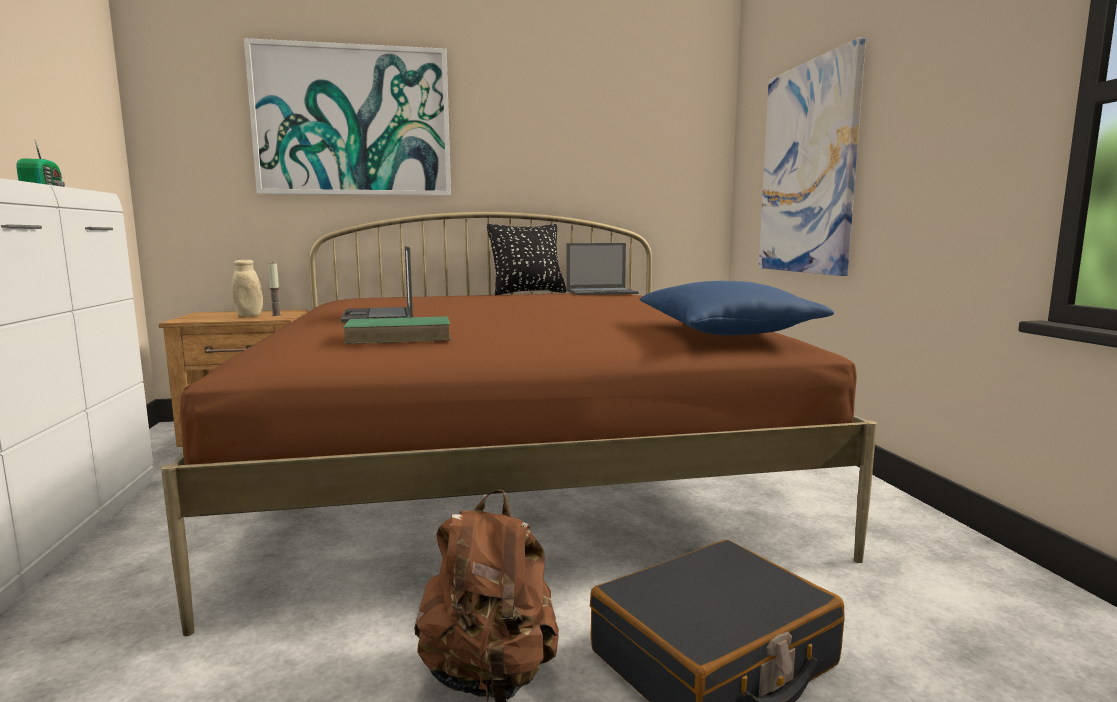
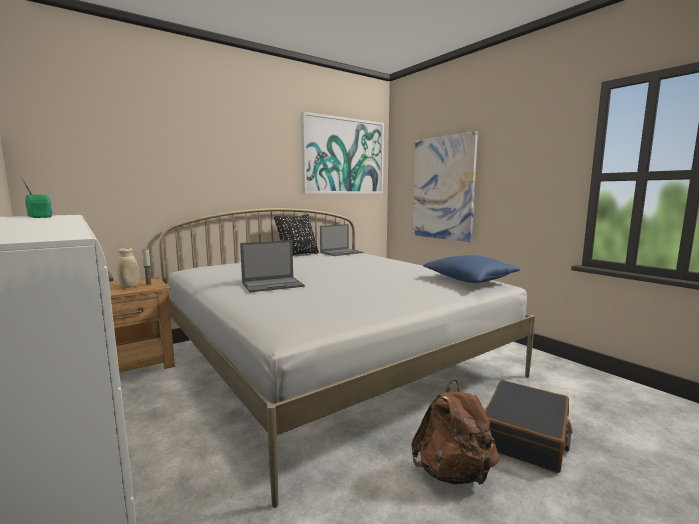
camera: 25 degrees left, 0 degrees up
brown bed [161,212,877,636] -> white bed [159,208,535,508]
picture [244,38,451,196] -> picture moved to [301,112,384,194]
laptop [341,246,413,323] -> laptop turned 75 degrees counterclockwise [240,240,305,292]
green book [343,316,451,344] -> none

